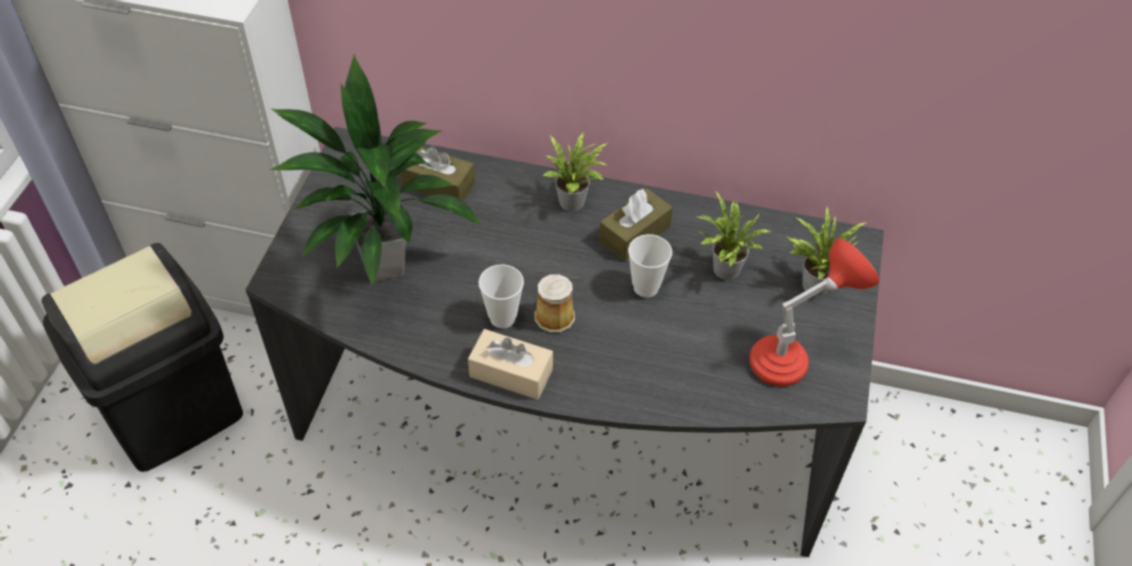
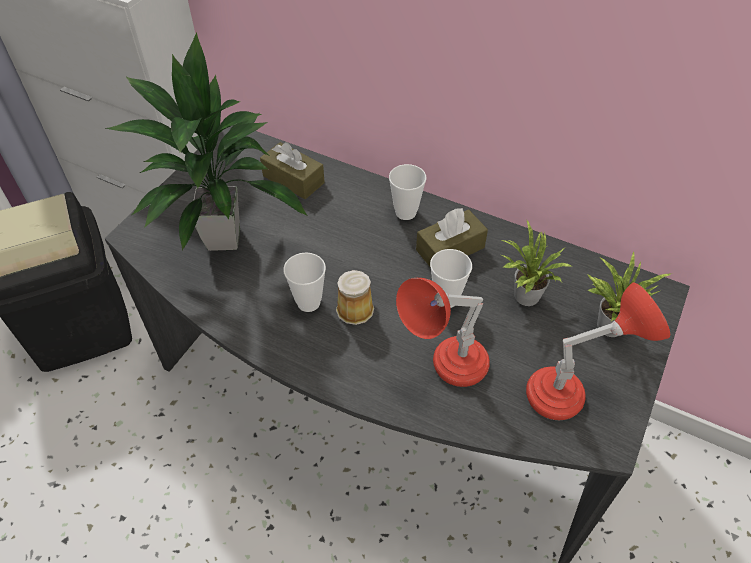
camera: 15 degrees right, 0 degrees up
beige tissue box [468,329,553,400] -> none
potted plant [542,132,609,212] -> cup [389,164,427,220]
none -> red table lamp [396,278,490,387]

